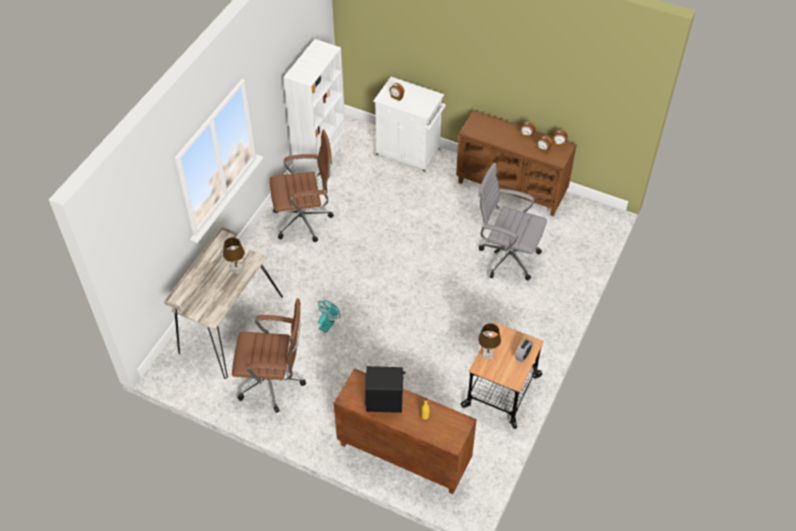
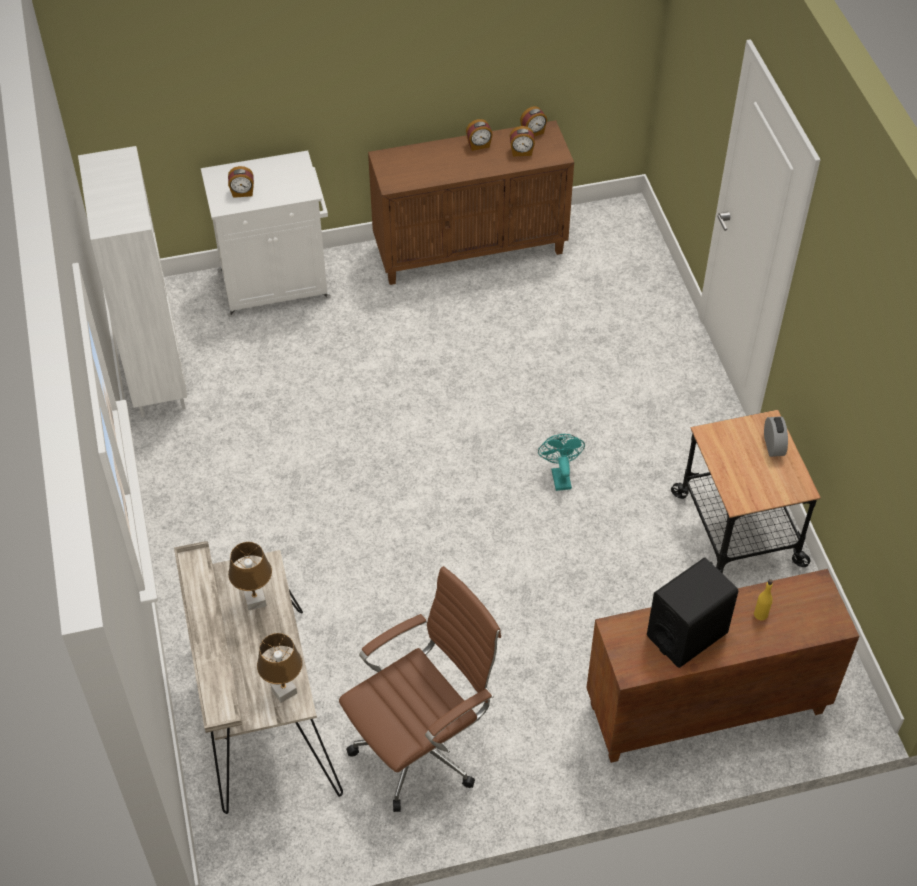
camera: 40 degrees left, 0 degrees up
brown office chair [270,129,334,242] -> none
turquoise fan [318,300,341,333] -> turquoise fan moved to [538,434,585,491]
grey office chair [478,163,547,280] -> none
brown table lamp [478,323,501,359] -> brown table lamp moved to [257,633,302,703]

